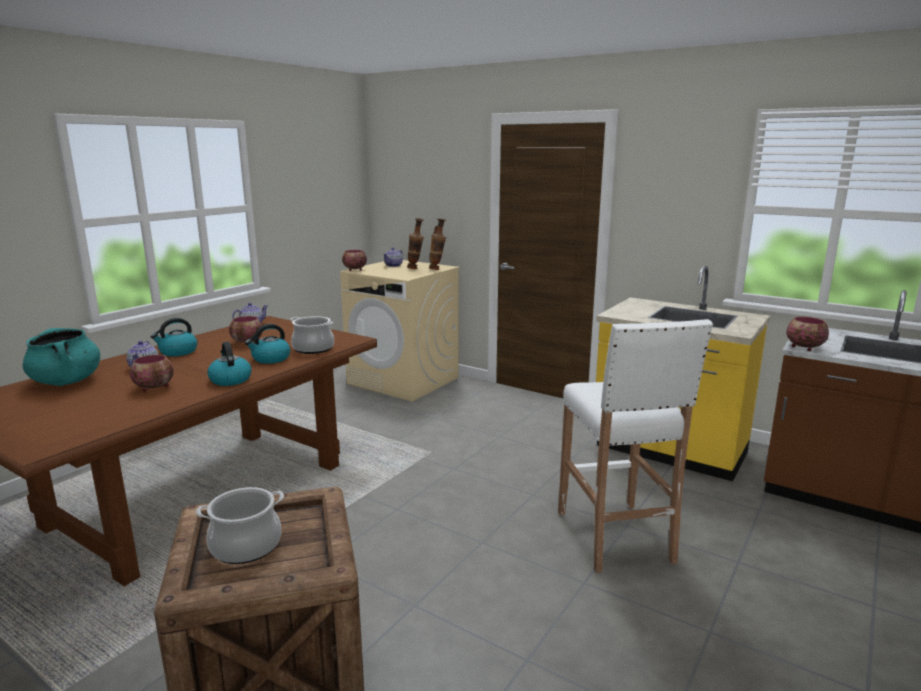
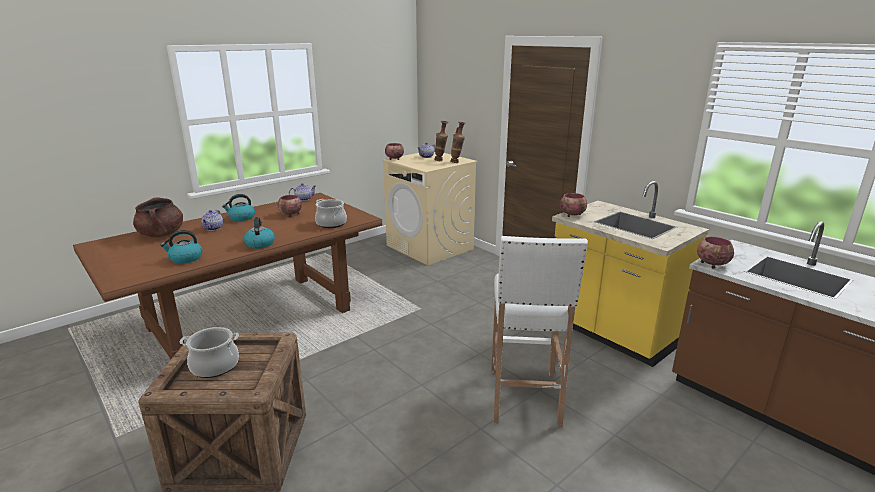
camera: 15 degrees right, 5 degrees up
turquoise cooking pot [23,328,100,386] -> brown cooking pot [133,197,183,238]
bowl [130,355,174,391] -> bowl moved to [560,193,587,217]
kettle [245,324,290,364] -> kettle moved to [160,230,202,264]

